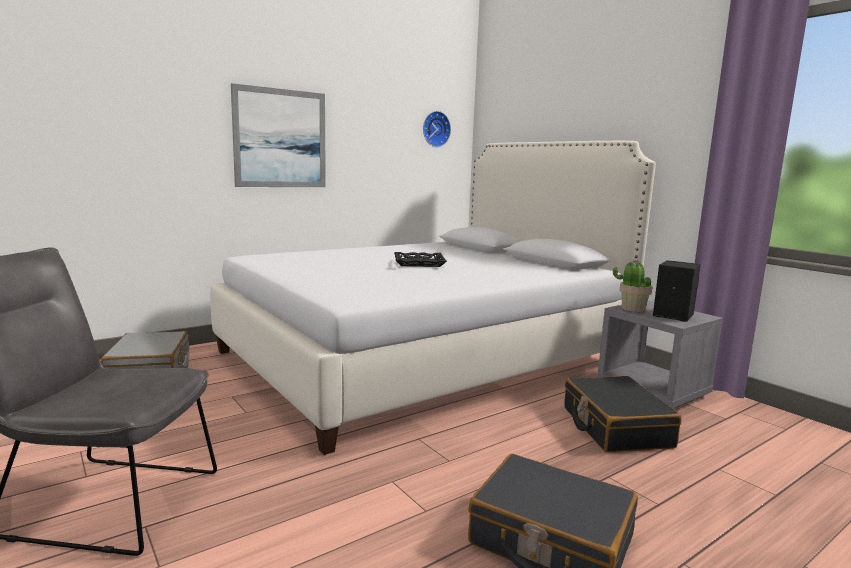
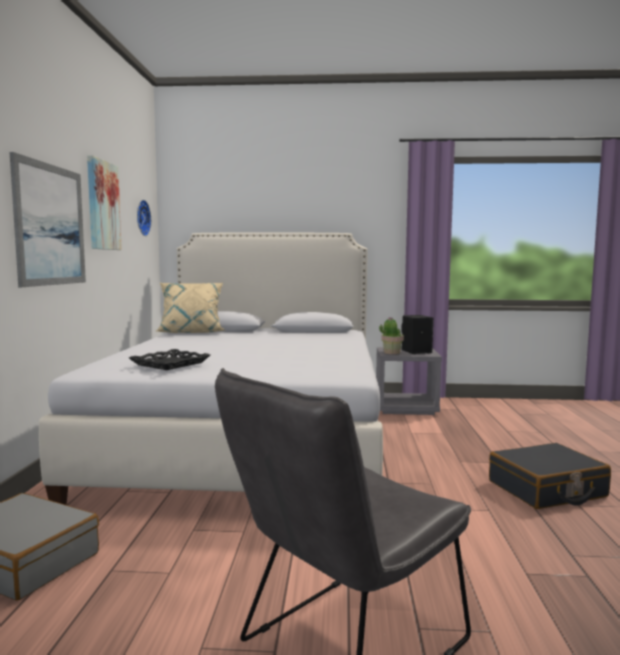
camera: 50 degrees left, 5 degrees down
black tray [394,252,447,267] -> black tray moved to [129,349,210,370]
black suitcase [564,376,681,452] -> none
none -> picture [87,155,122,250]
none -> beige pillow [156,283,224,333]

